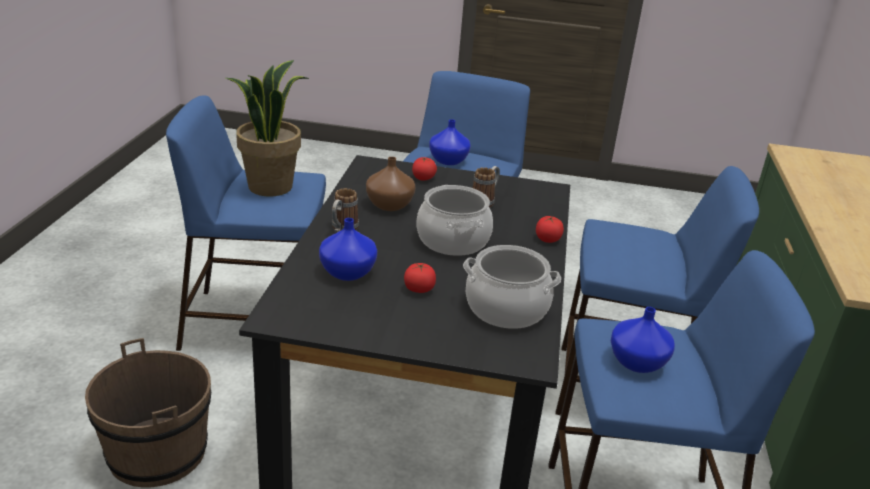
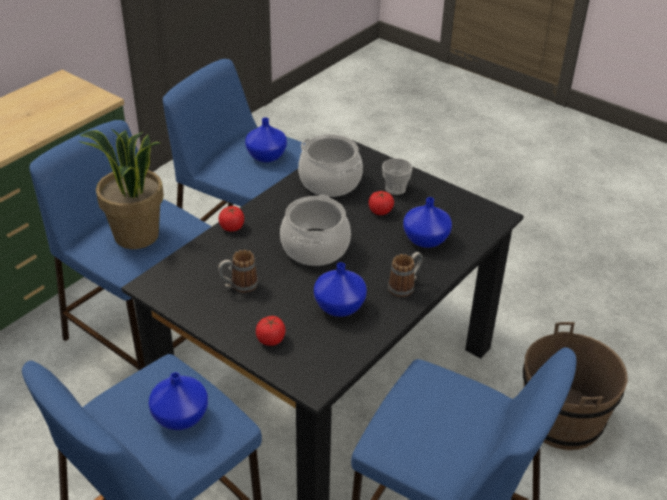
camera: 150 degrees left, 10 degrees up
potted plant [226,60,310,197] -> potted plant moved to [78,129,164,249]
brown vase [366,157,415,211] -> blue vase [314,262,367,317]
none -> cup [382,158,413,195]

